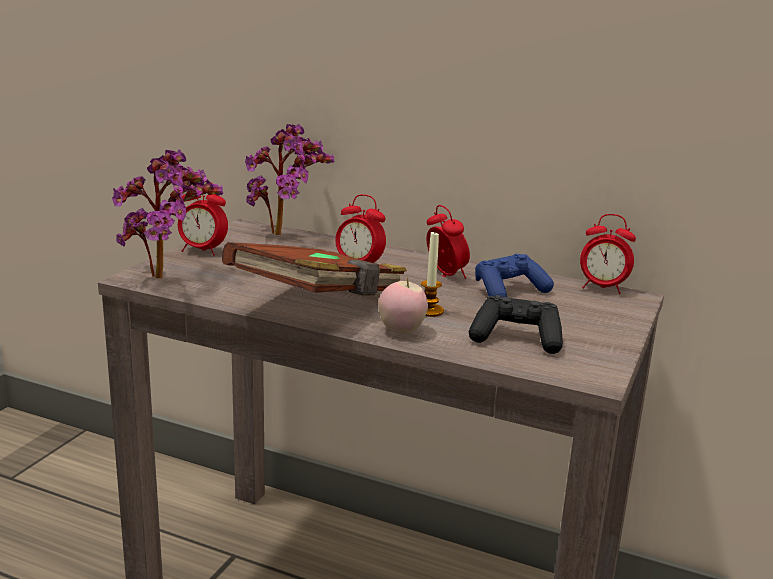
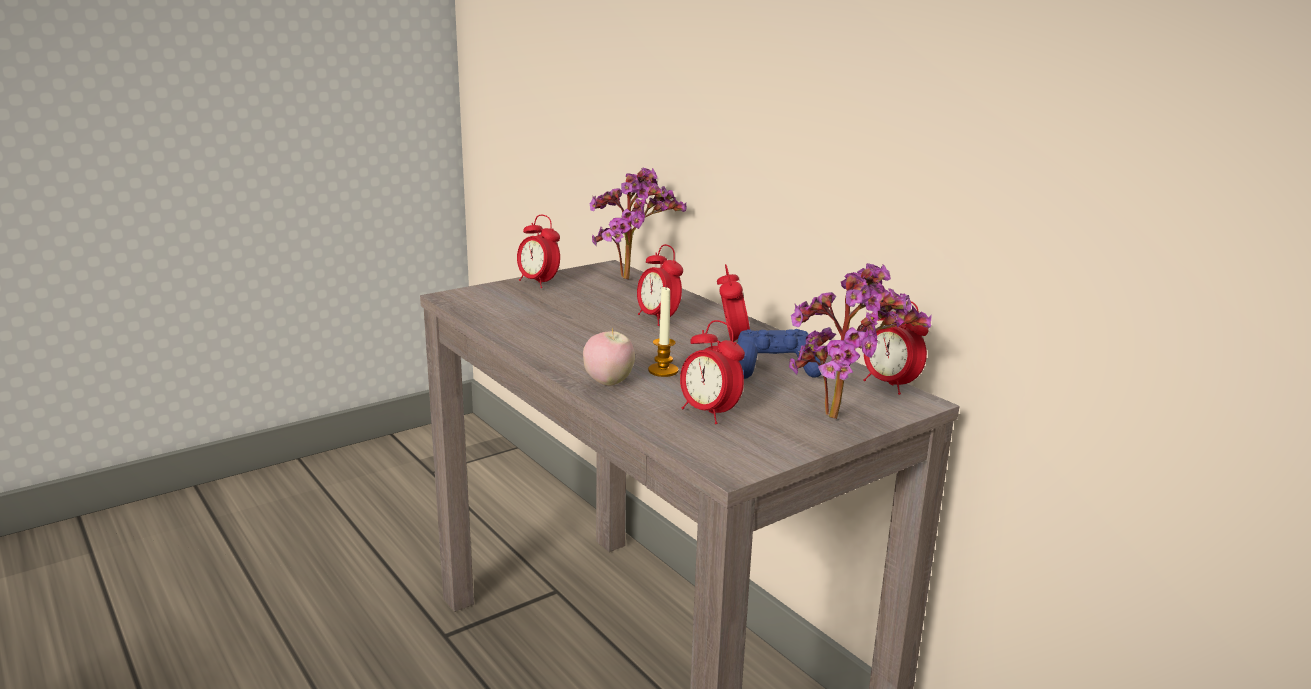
camera: 30 degrees right, 0 degrees up
potted plant [112,149,223,279] -> potted plant moved to [789,263,932,419]
brown book [222,242,407,295] -> none
black game controller [469,295,563,354] -> alarm clock [680,320,745,424]

